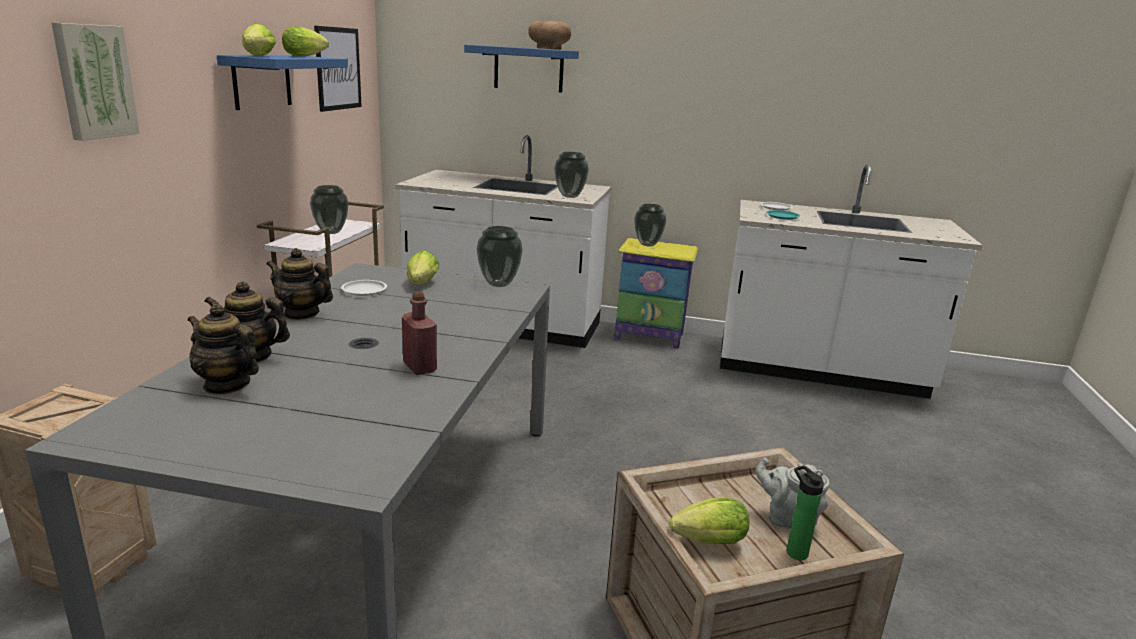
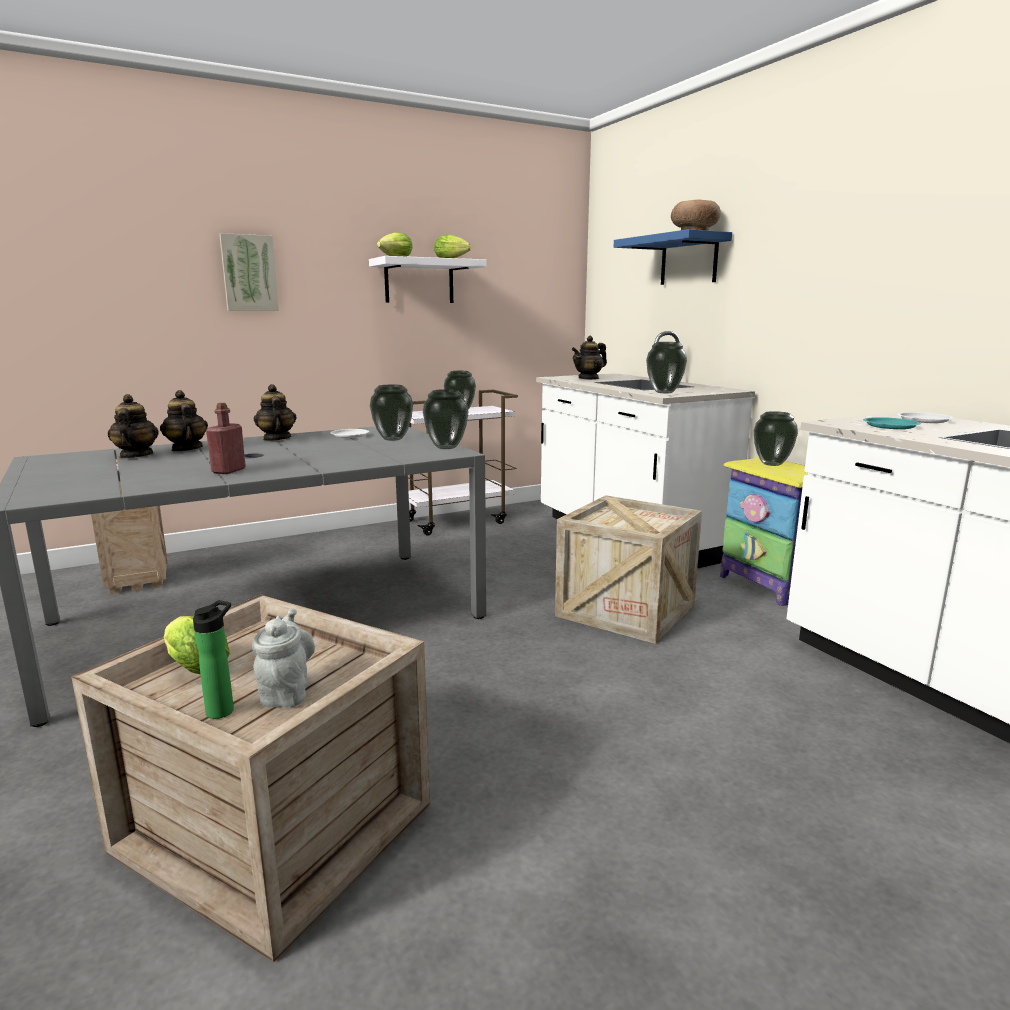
camera: 50 degrees right, 5 degrees down
blue shelf [217,55,348,110] -> white shelf [369,256,487,303]
picture [314,26,362,112] -> none
lettuce [407,250,440,284] -> vase [370,385,413,441]
none -> crate [555,495,702,644]
none -> teapot [572,336,607,380]

